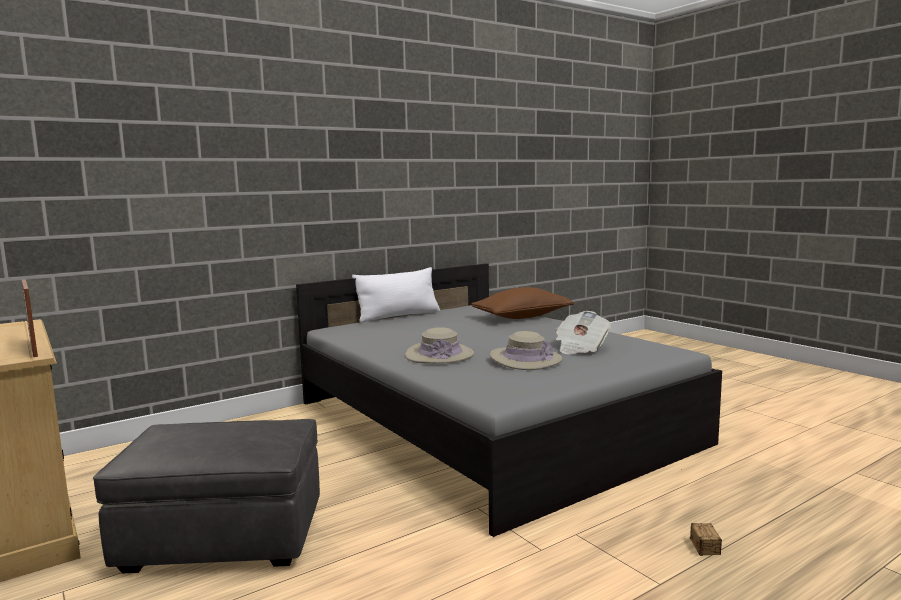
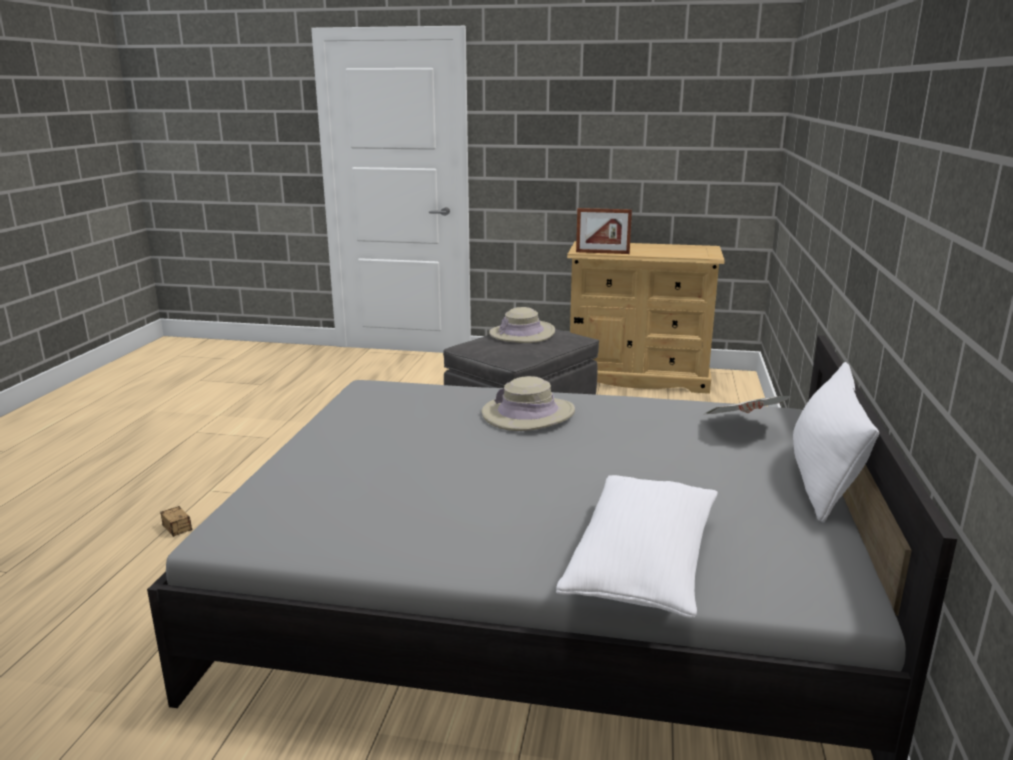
camera: 135 degrees right, 10 degrees up
brown pillow [471,287,574,319] -> white pillow [556,475,718,618]
beige hat [490,331,562,370] -> beige hat moved to [489,307,555,343]
newspaper [556,311,611,354] -> newspaper moved to [706,396,791,414]

